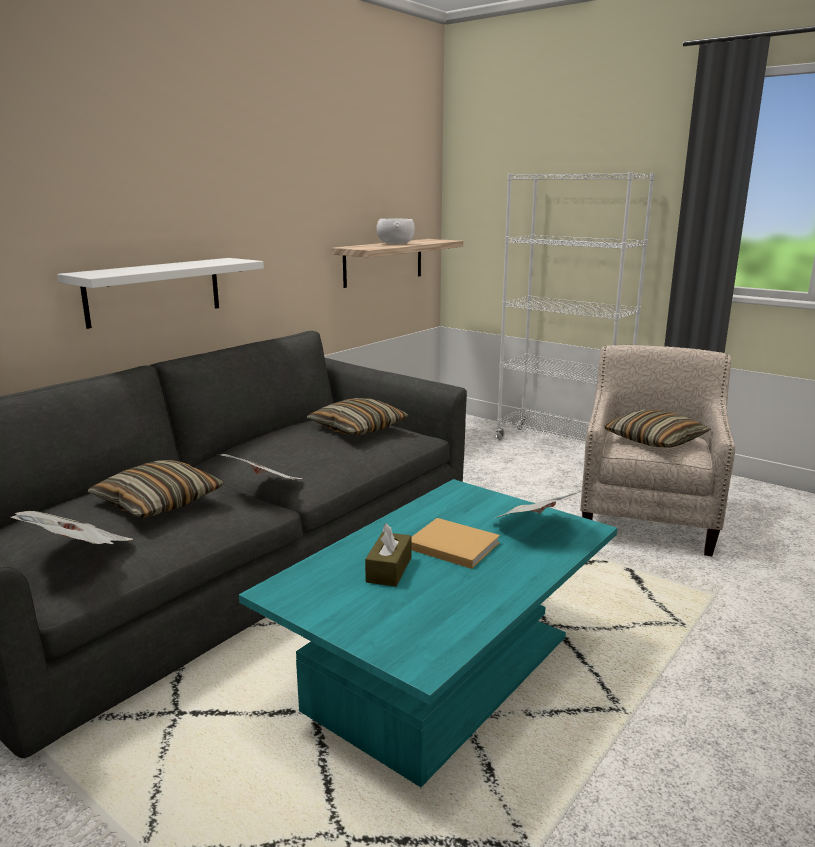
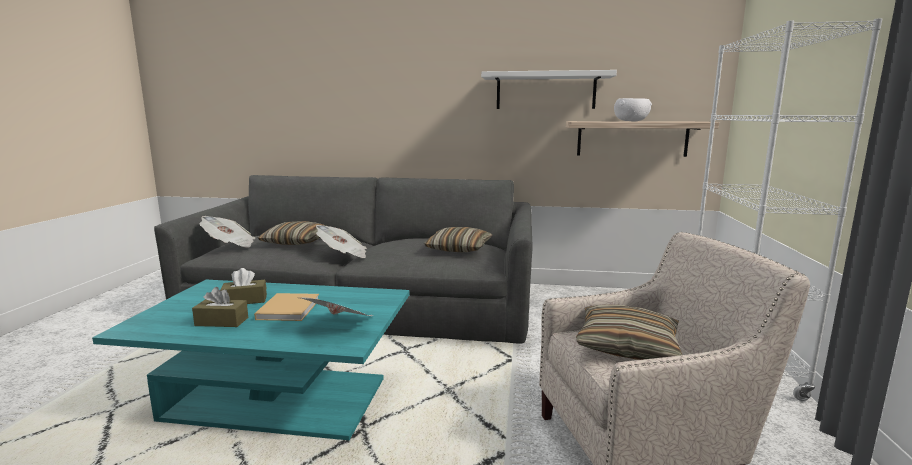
camera: 60 degrees right, 5 degrees down
white shelf [57,258,264,329] -> white shelf moved to [481,70,617,109]
none -> brown tissue box [192,287,248,327]

